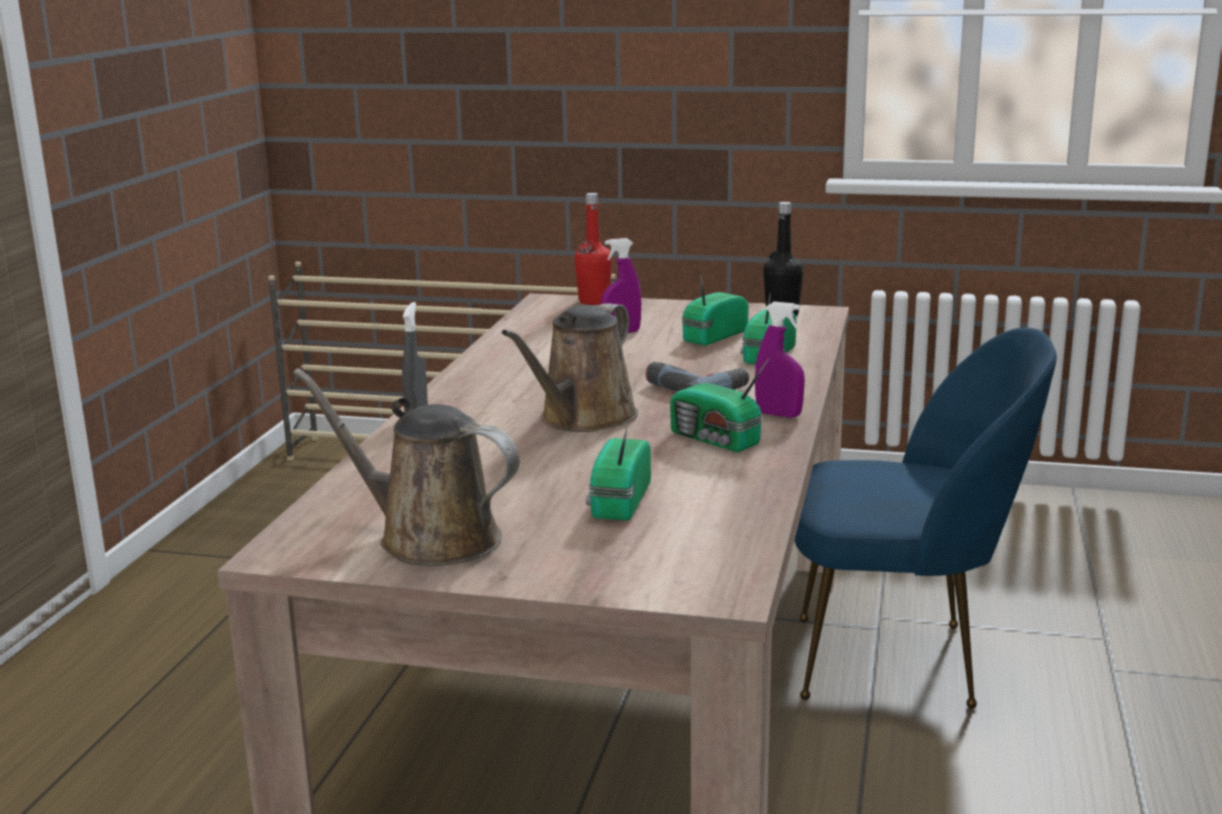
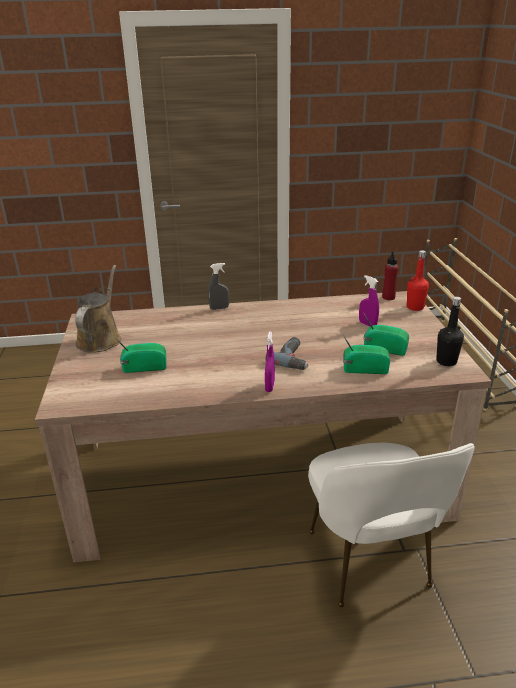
camera: 70 degrees right, 10 degrees up
brown watering can [502,304,638,432] -> none
radio [670,357,770,452] -> none
blue chair [795,328,1057,709] -> white chair [308,443,475,607]
none -> red bottle [382,251,398,300]

